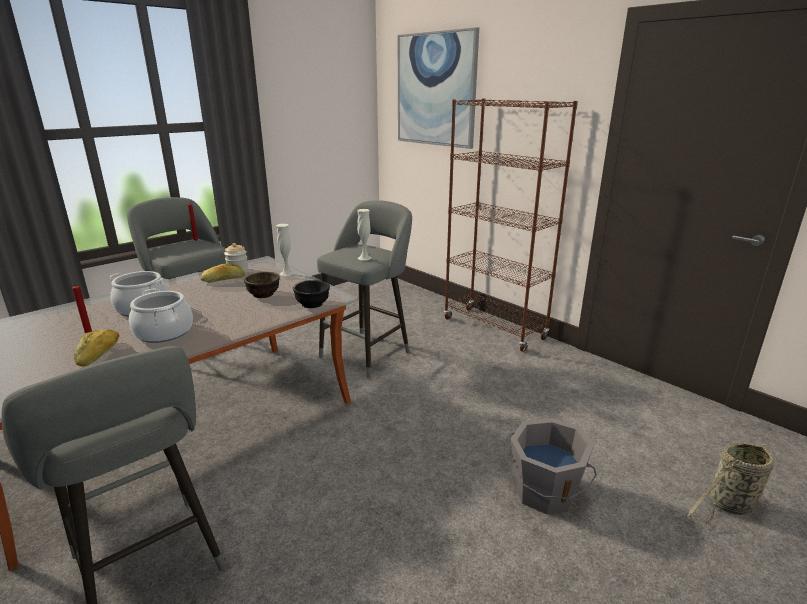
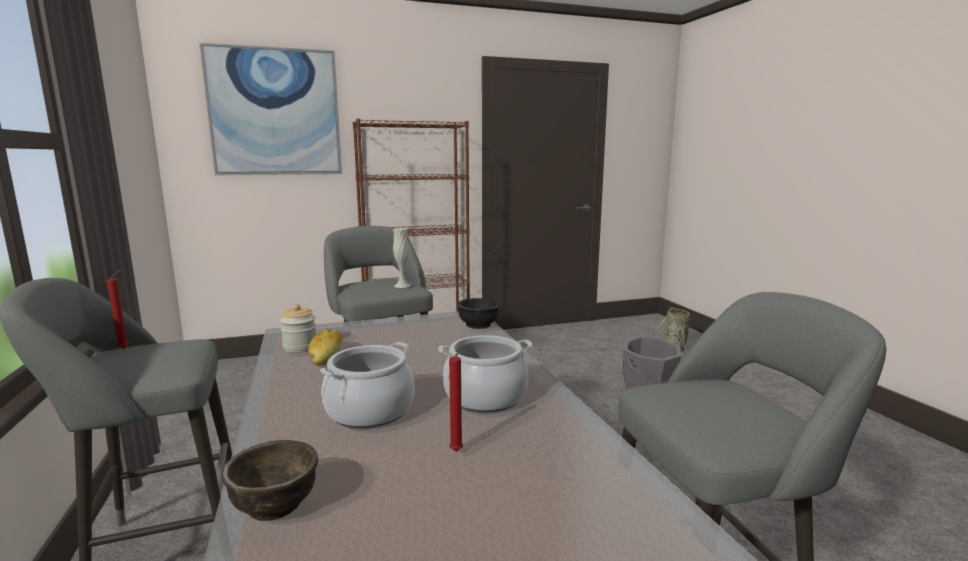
camera: 65 degrees left, 10 degrees down
bread [74,329,119,367] -> none
brown bowl [244,272,280,298] -> brown bowl moved to [222,440,318,521]
white vase [276,224,294,276] -> none

